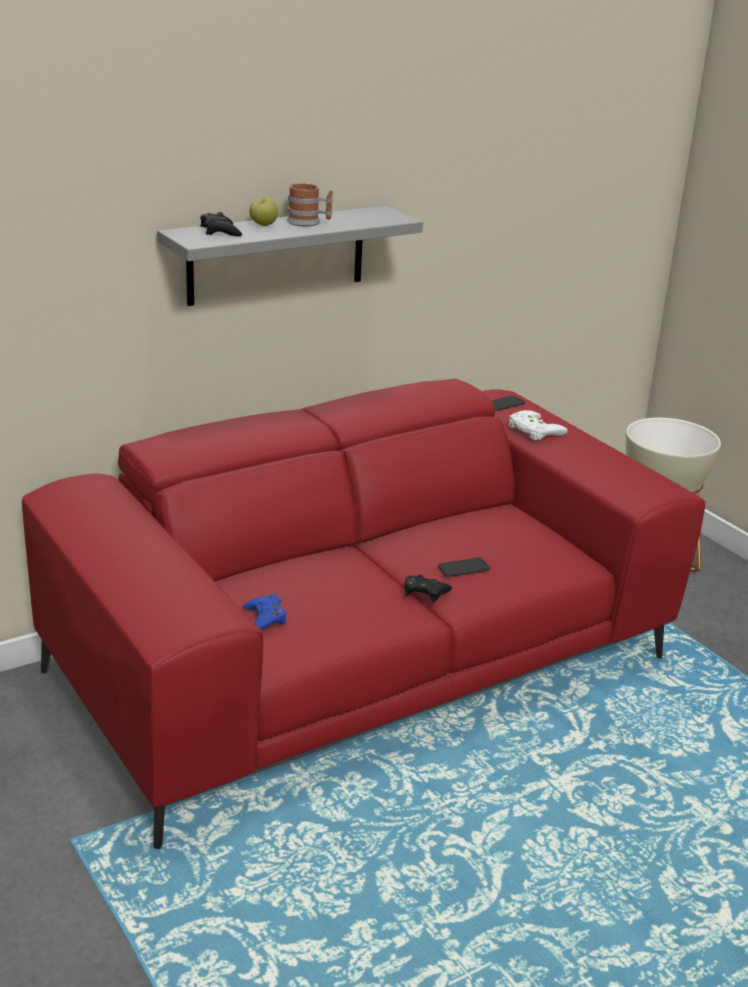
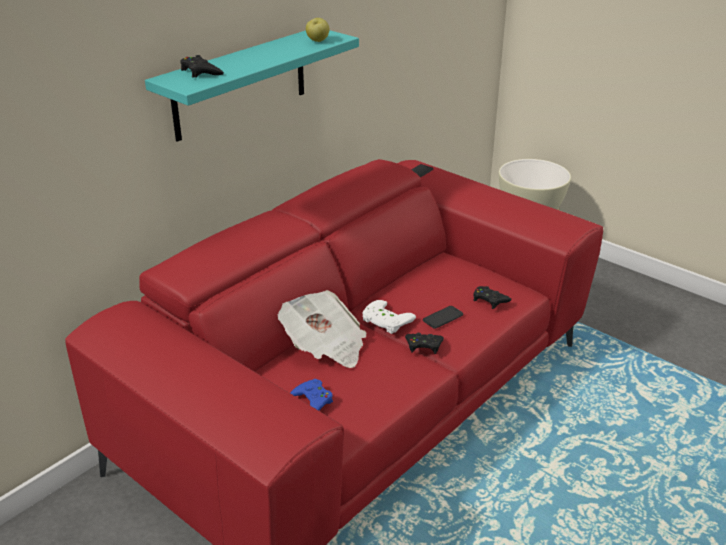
camera: 15 degrees left, 5 degrees up
grey shelf [157,206,423,306] -> turquoise shelf [145,30,359,142]
apple [250,198,278,226] -> apple moved to [306,18,329,42]
mug [287,183,333,226] -> none
white game controller [509,410,567,441] -> white game controller moved to [362,300,416,334]
none -> newspaper [278,290,367,368]
none -> black game controller [473,286,512,309]

